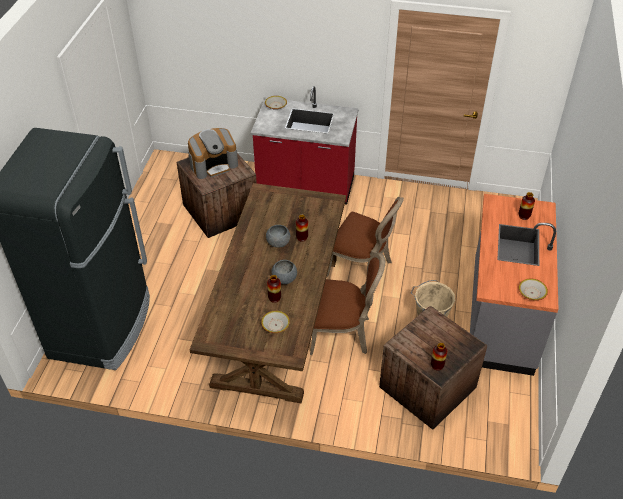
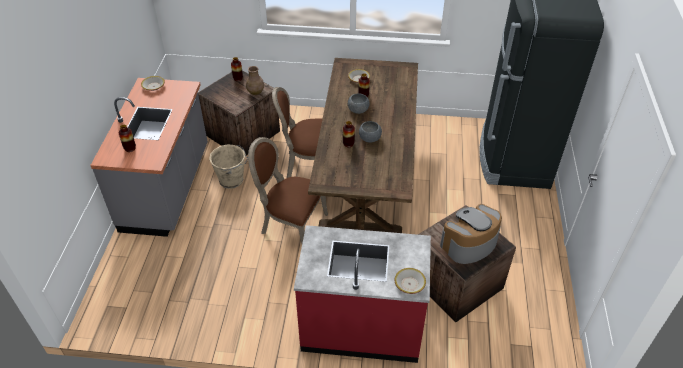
camera: 175 degrees right, 0 degrees up
none -> brown vase [246,66,264,95]

